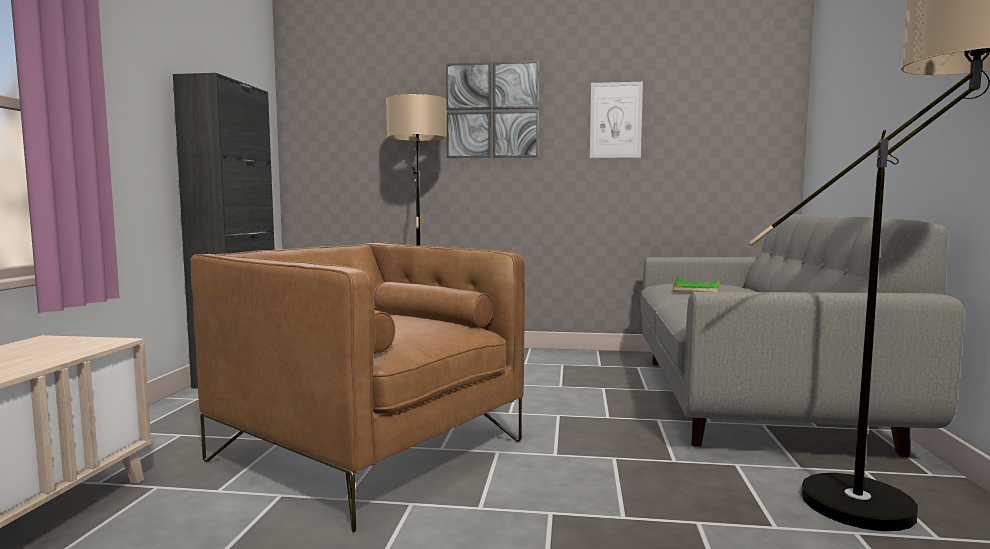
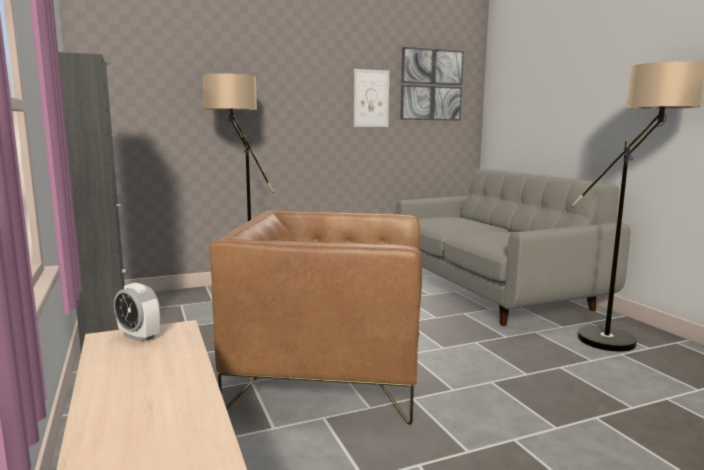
camera: 30 degrees left, 5 degrees up
picture [446,61,539,158] -> picture moved to [400,47,464,120]
green tray [673,275,722,293] -> none
none -> alarm clock [114,283,160,342]

